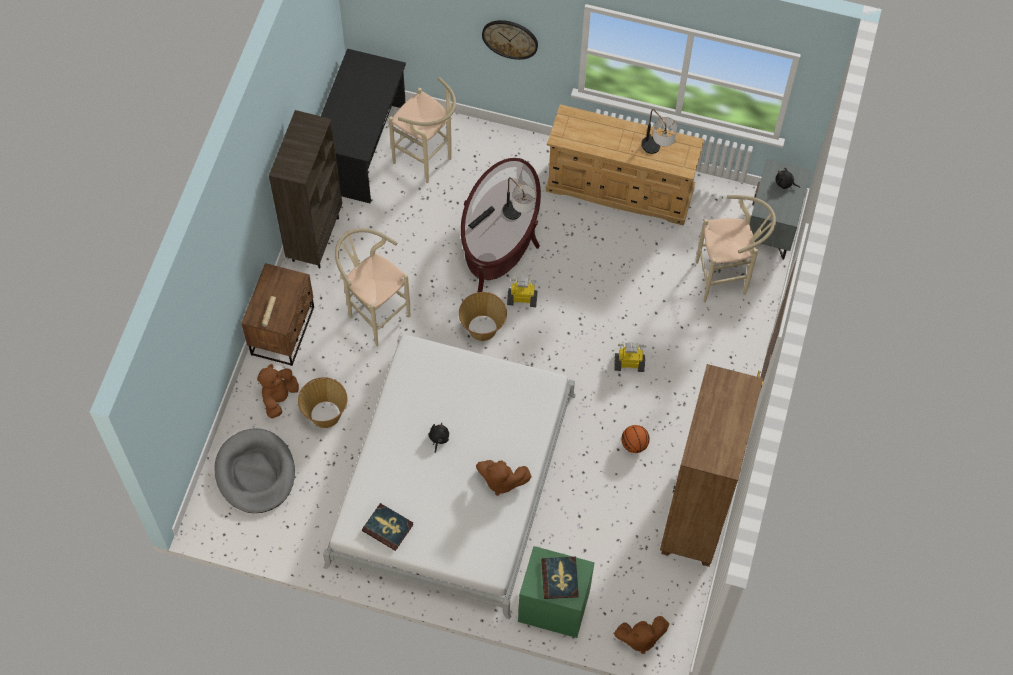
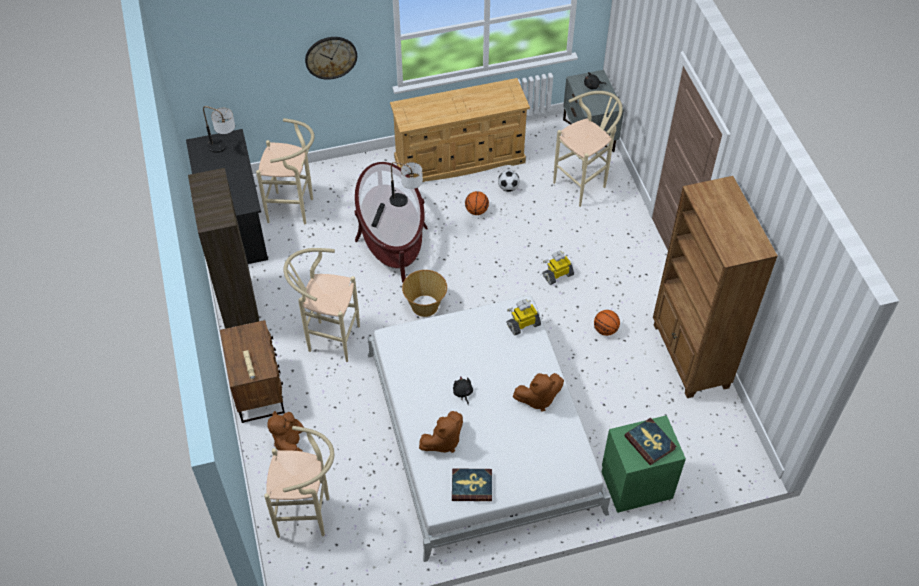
camera: 30 degrees left, 10 degrees down
grey dog bed [214,429,295,513] -> beige stool [264,426,334,538]
basket [298,377,347,428] -> none
toy robot [507,277,538,307] -> toy robot moved to [506,299,541,336]
brown plush toy [614,616,669,654] -> brown plush toy moved to [419,411,463,453]
table lamp [641,109,678,154] -> table lamp moved to [203,106,235,153]
none -> basketball [465,191,489,215]
none -> football [498,170,520,192]

